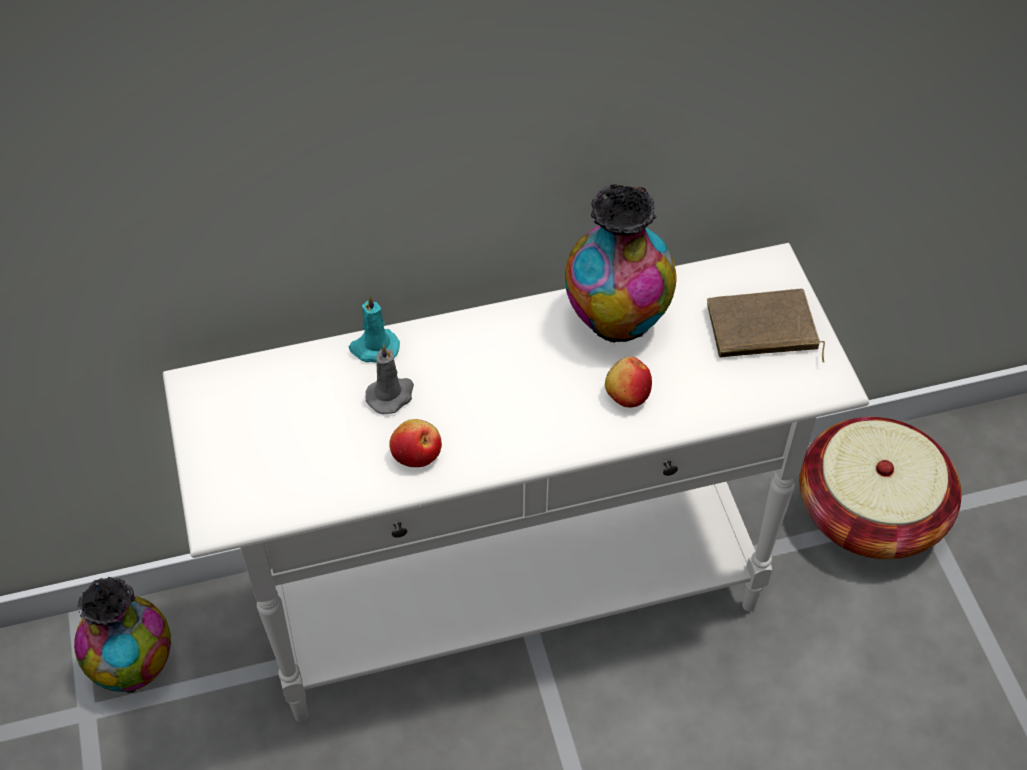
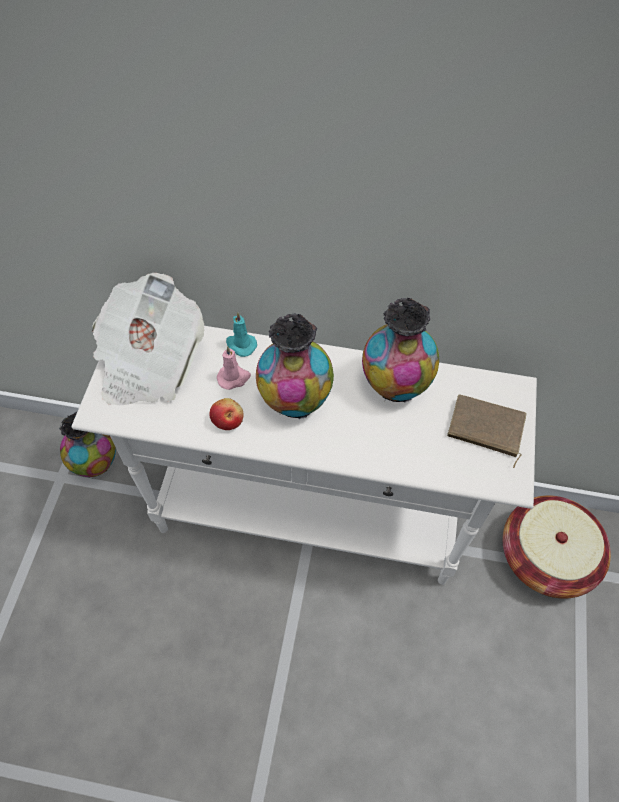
camera: 25 degrees right, 5 degrees up
grey candle [365,344,414,414] -> pink candle [217,346,251,390]
apple [605,357,652,408] -> none
none -> newspaper [92,273,205,405]
none -> vase [256,314,334,419]

